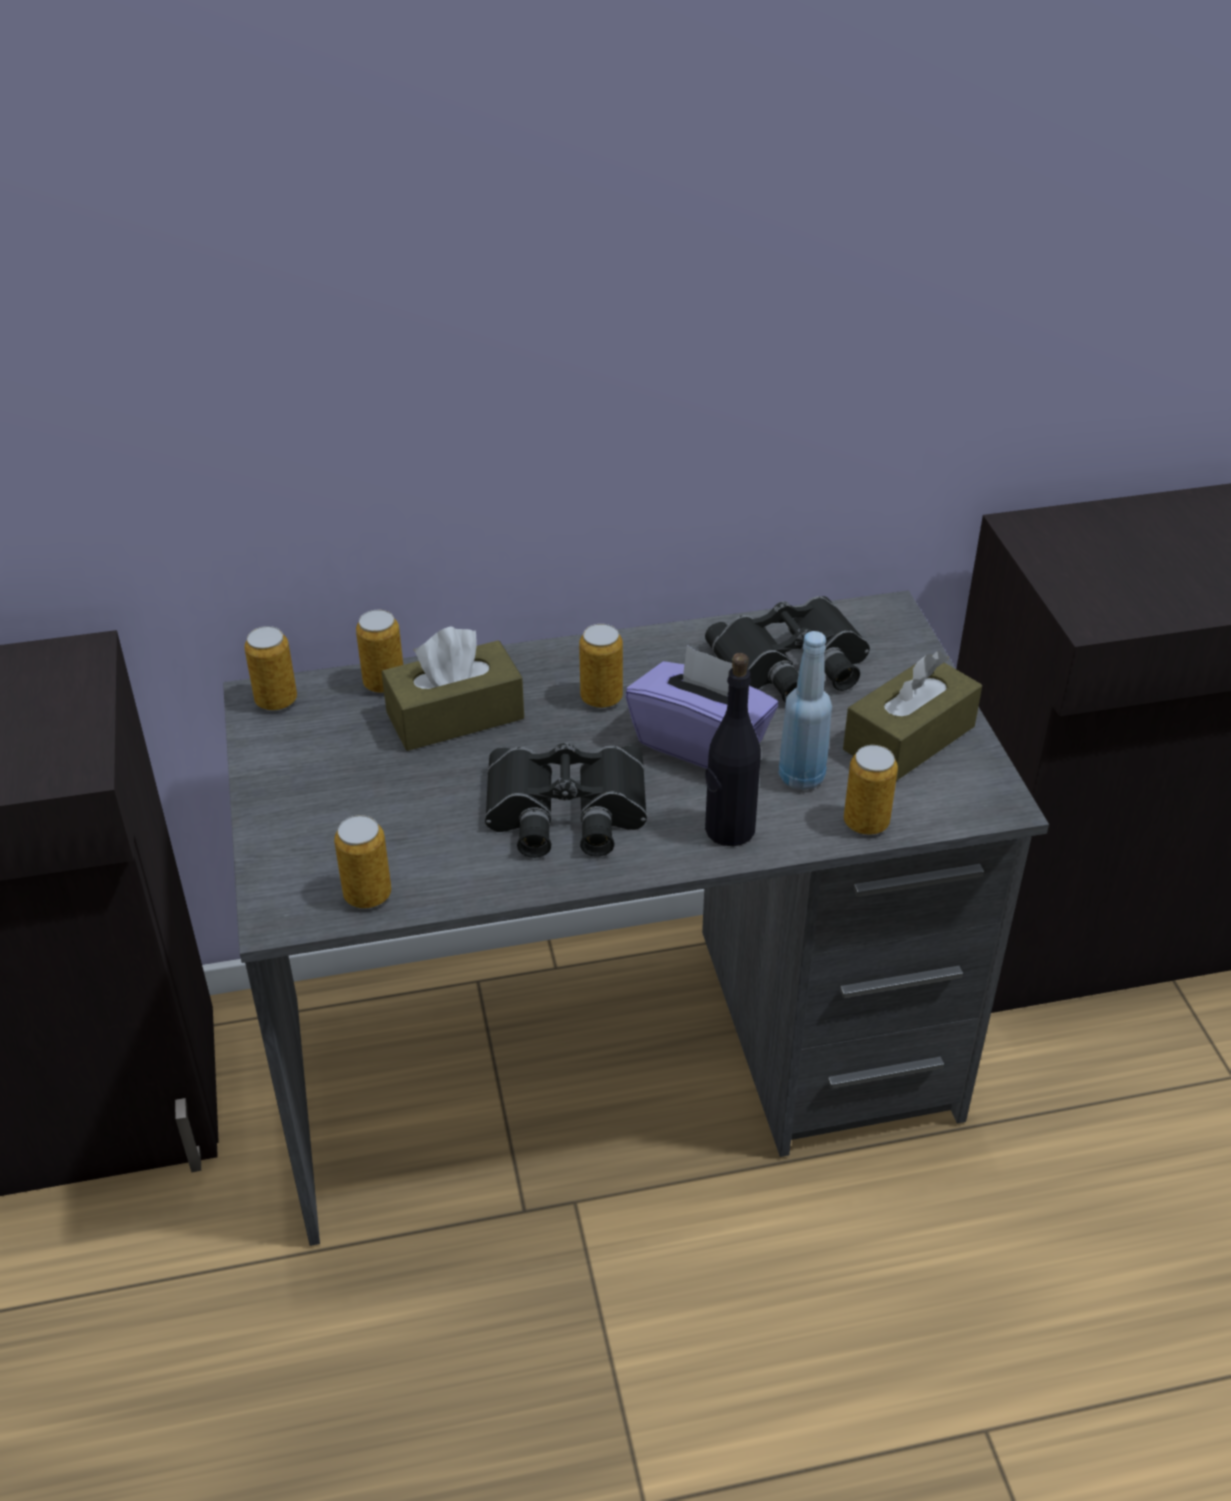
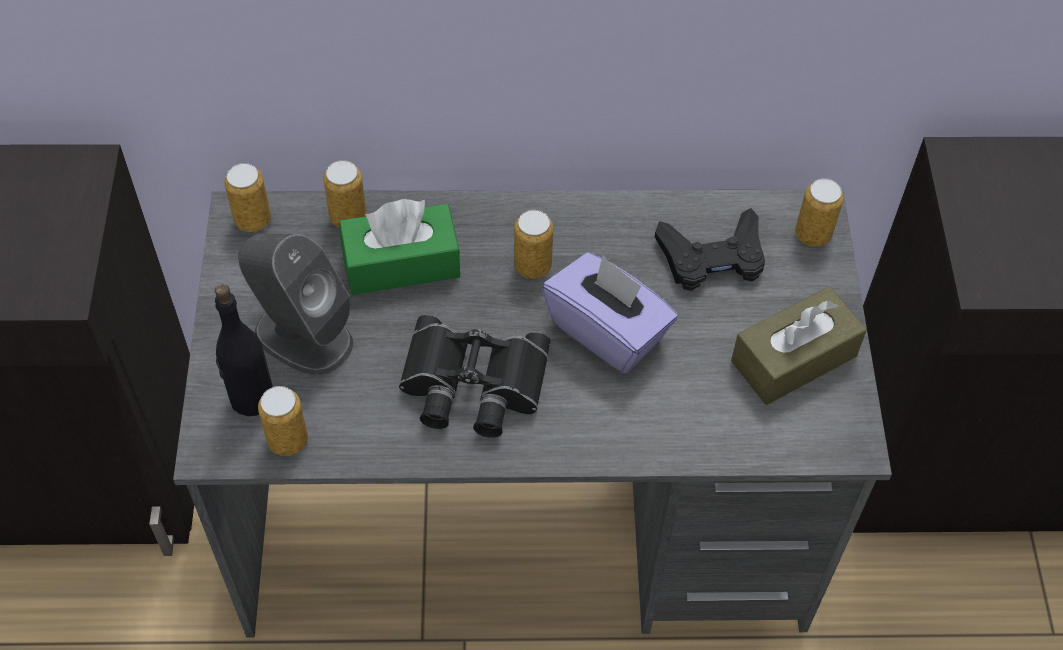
camera: 10 degrees right, 15 degrees up
brown tissue box [382,626,524,751] -> green tissue box [339,199,460,295]
black binoculars [705,596,870,703] -> black game controller [655,208,765,291]
black bottle [705,653,761,846] -> black bottle moved to [215,284,273,416]
blue bottle [778,631,832,790] -> none
can [844,745,898,835] -> can moved to [795,178,844,247]
none -> grey speaker [238,233,354,375]

